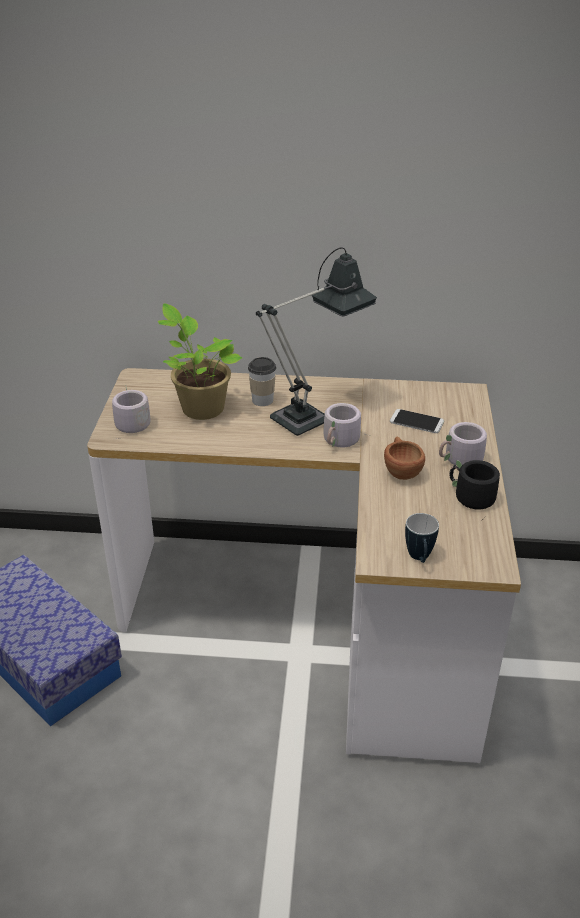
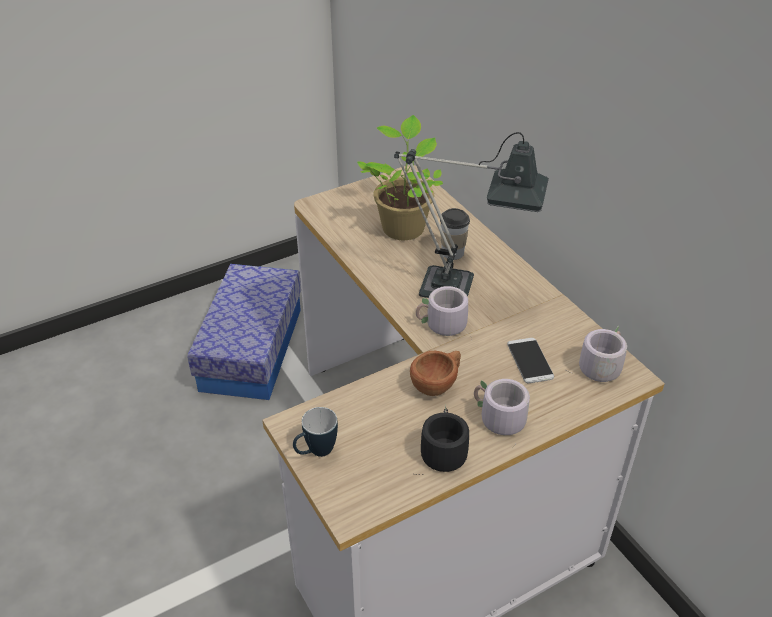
camera: 55 degrees right, 5 degrees up
grey mug [112,387,151,439] -> grey mug moved to [566,326,627,382]

